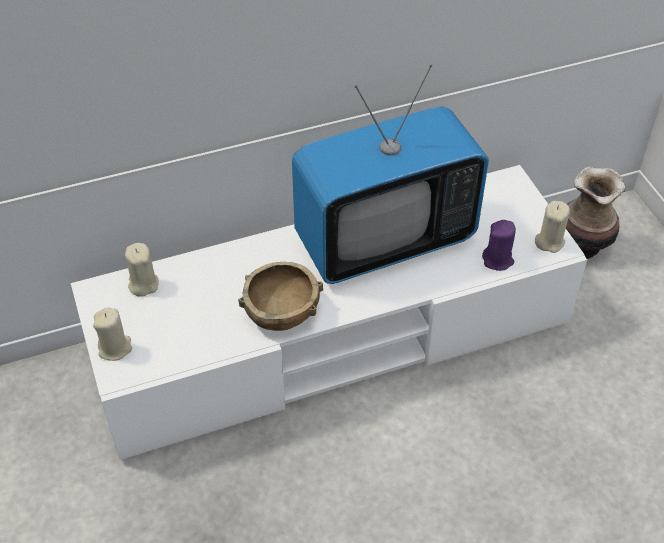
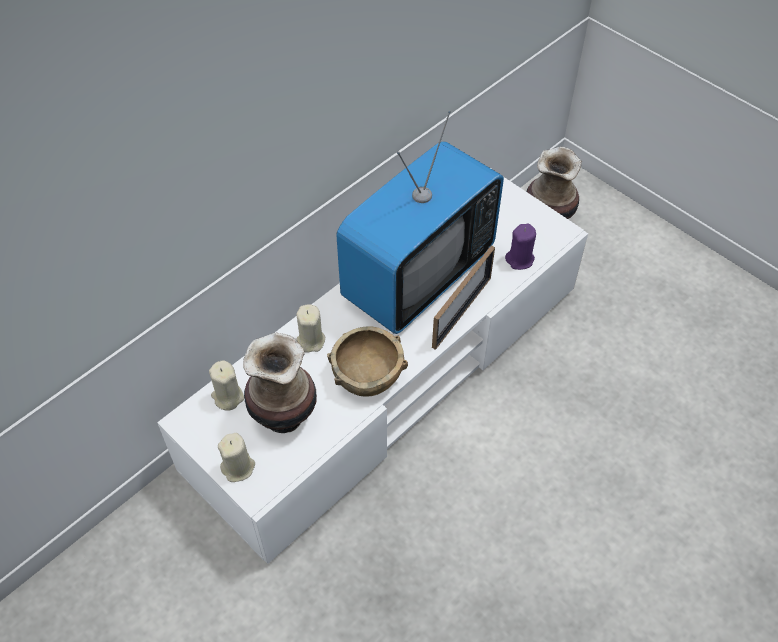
camera: 25 degrees left, 5 degrees up
beige candle [535,201,570,253] -> beige candle moved to [296,304,325,353]
none -> vase [243,333,317,433]
none -> picture frame [432,245,495,350]

